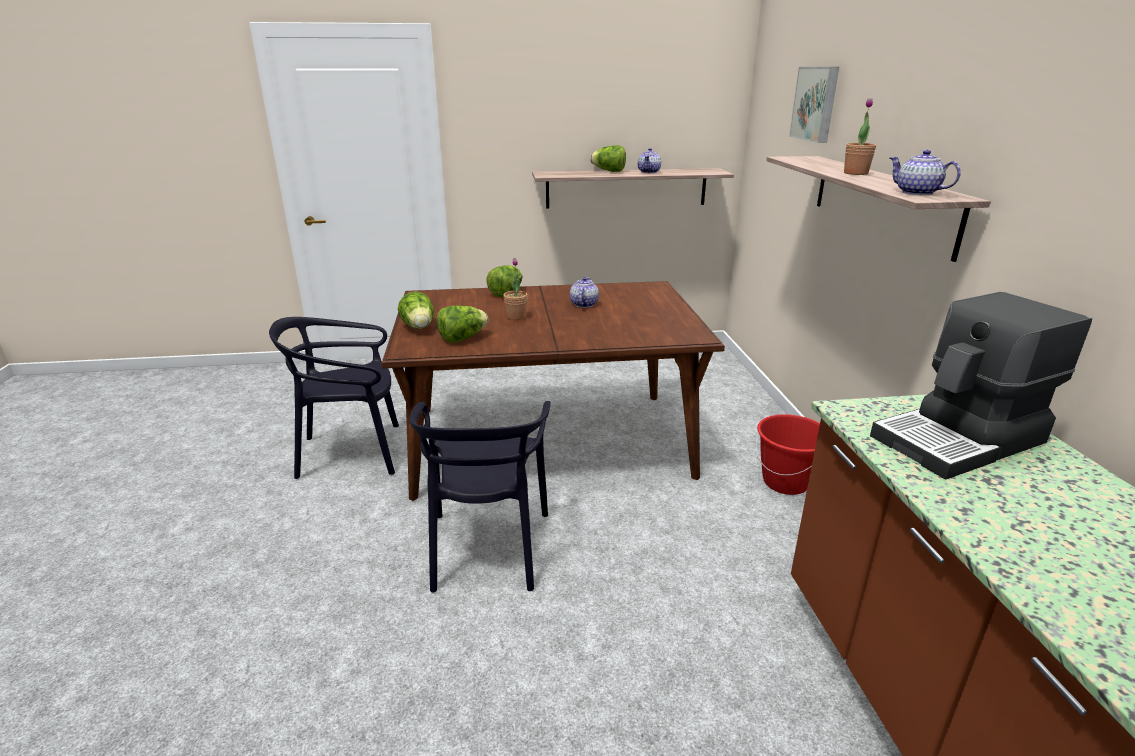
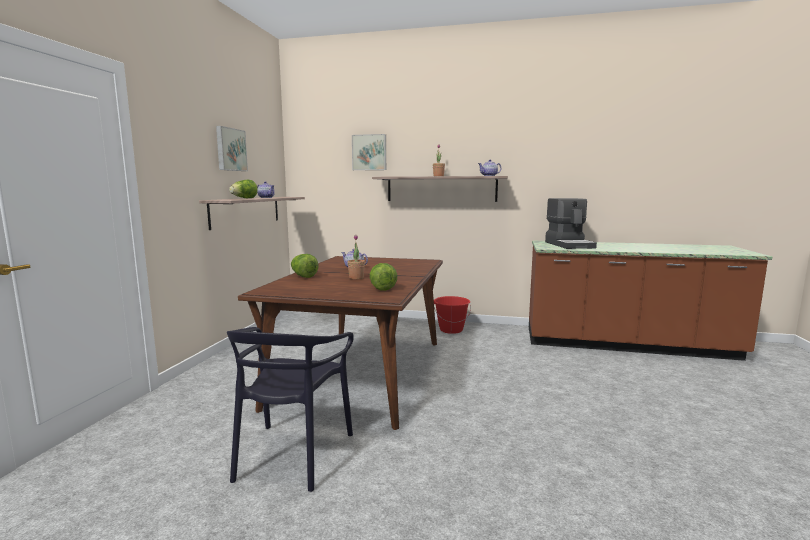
camera: 70 degrees left, 15 degrees down
lettuce [398,291,434,329] -> none
black chair [409,401,551,593] -> none
none -> picture [216,126,248,171]

